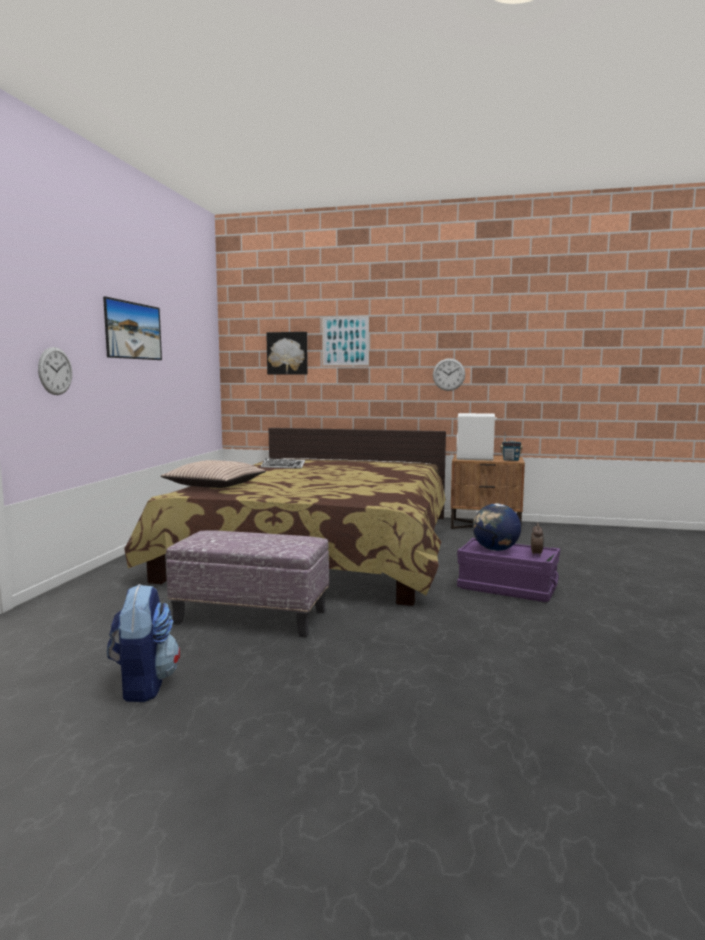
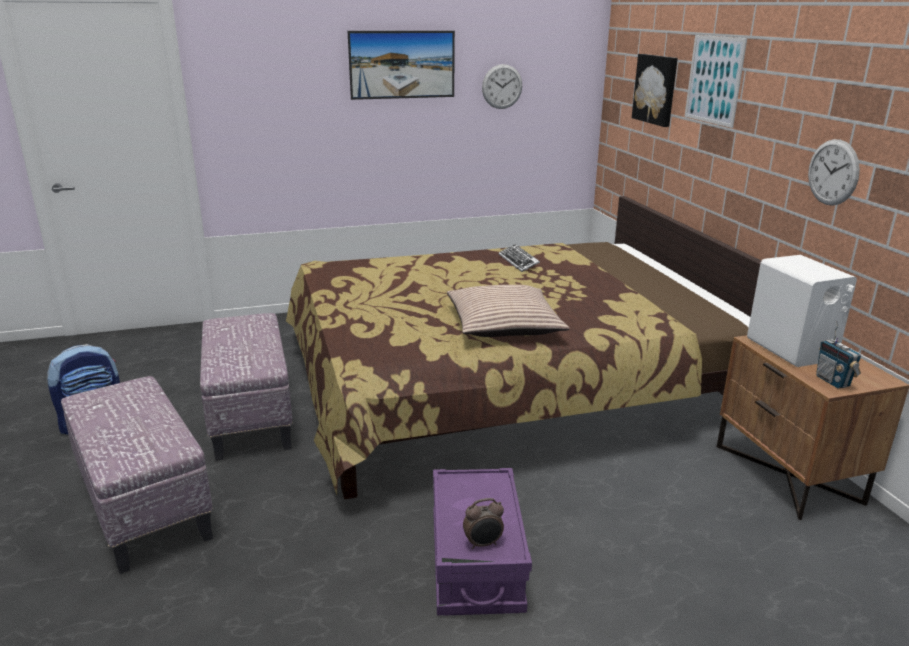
camera: 60 degrees right, 15 degrees up
wall clock [38,347,72,395] -> wall clock moved to [482,64,522,109]
pillow [161,460,266,488] -> pillow moved to [447,285,570,337]
globe [473,504,521,551] -> none
none -> ottoman [61,376,213,574]

